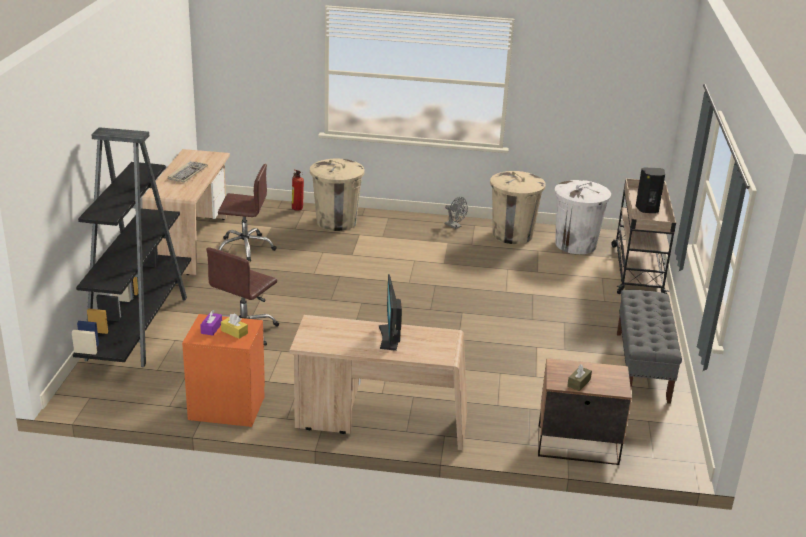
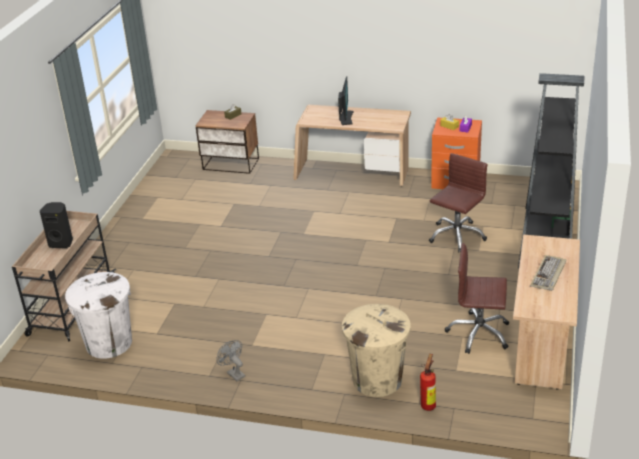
camera: 170 degrees left, 5 degrees up
beige trash can [490,171,546,244] -> none
grey bench [617,290,682,404] -> none

